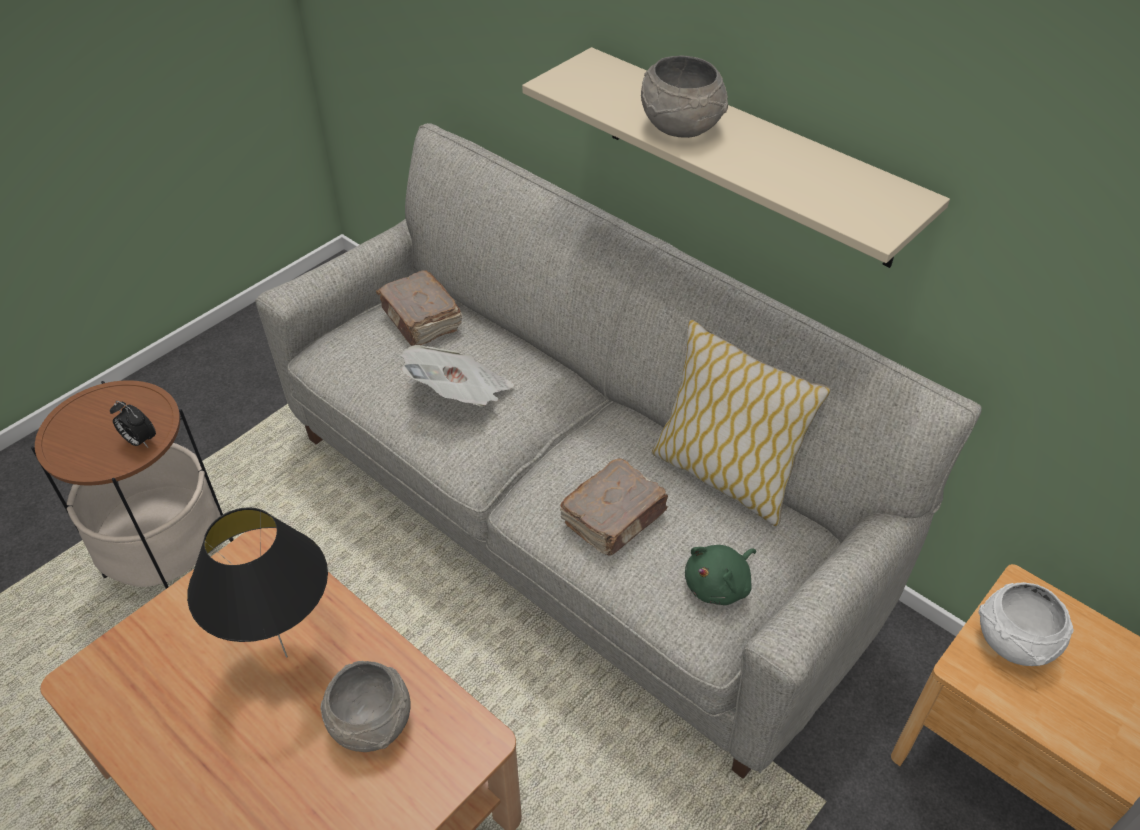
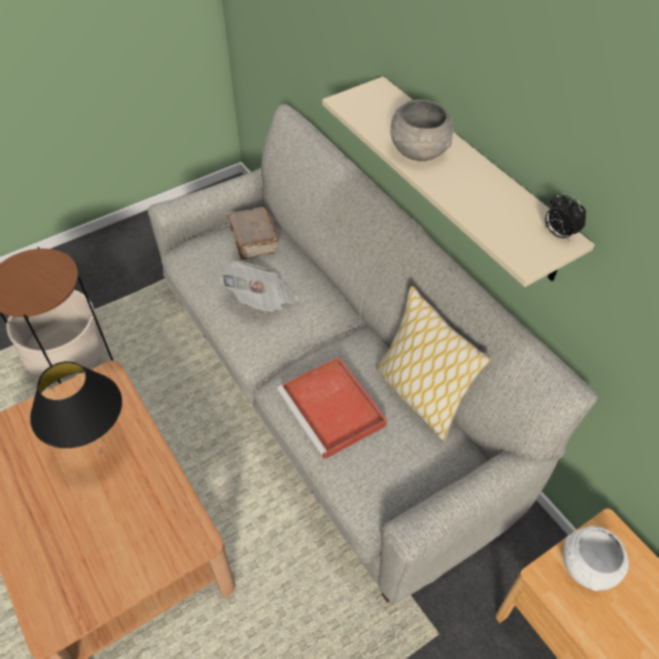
camera: 15 degrees right, 5 degrees up
alarm clock [110,401,156,448] -> alarm clock moved to [545,193,586,241]
grey bowl [321,661,411,752] -> none
brown book [560,459,668,556] -> red tray [277,357,387,460]
green plush toy [685,545,756,605] -> none

